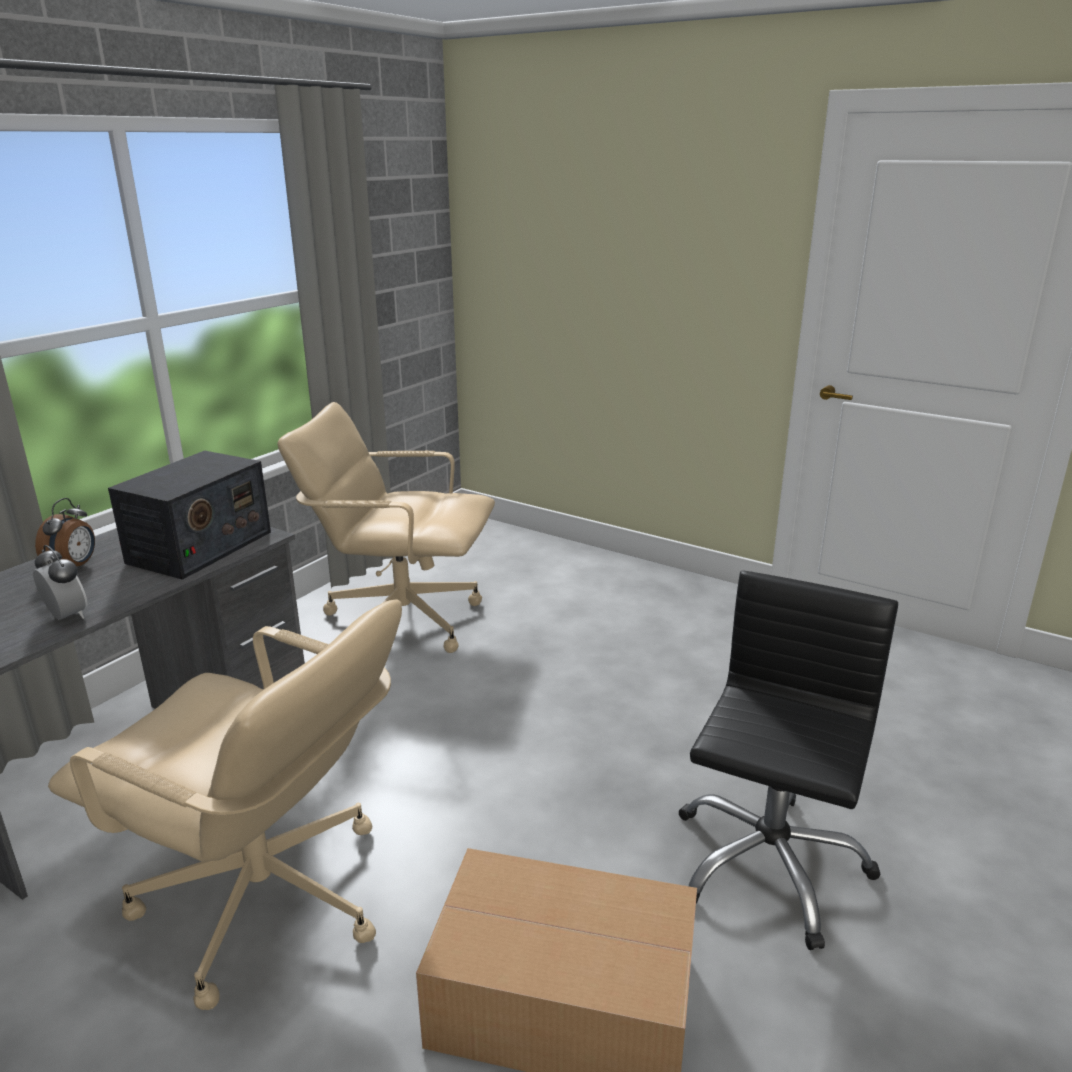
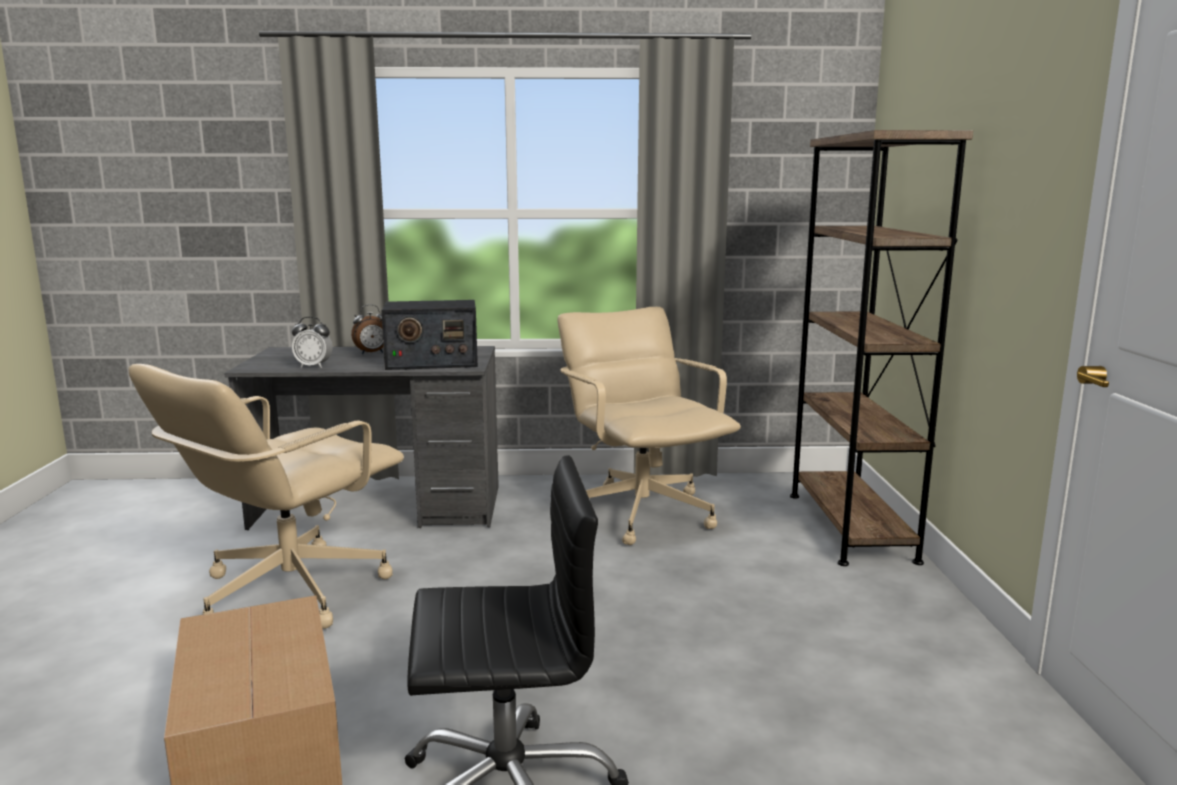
camera: 55 degrees right, 10 degrees down
alarm clock [33,545,88,620] -> alarm clock turned 90 degrees clockwise [292,317,333,368]
beige office chair [48,599,402,1010] -> beige office chair turned 45 degrees clockwise [128,364,404,629]
none -> brown bookcase [790,130,973,566]

